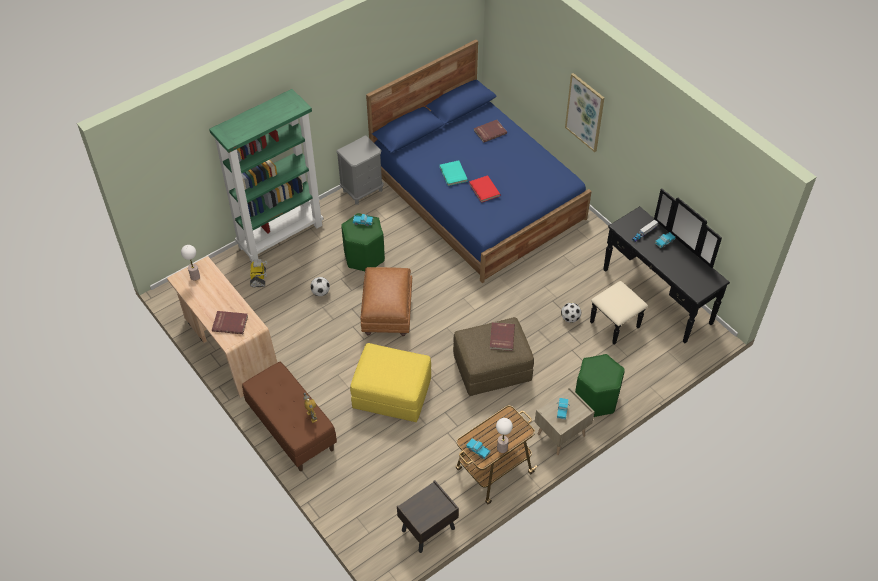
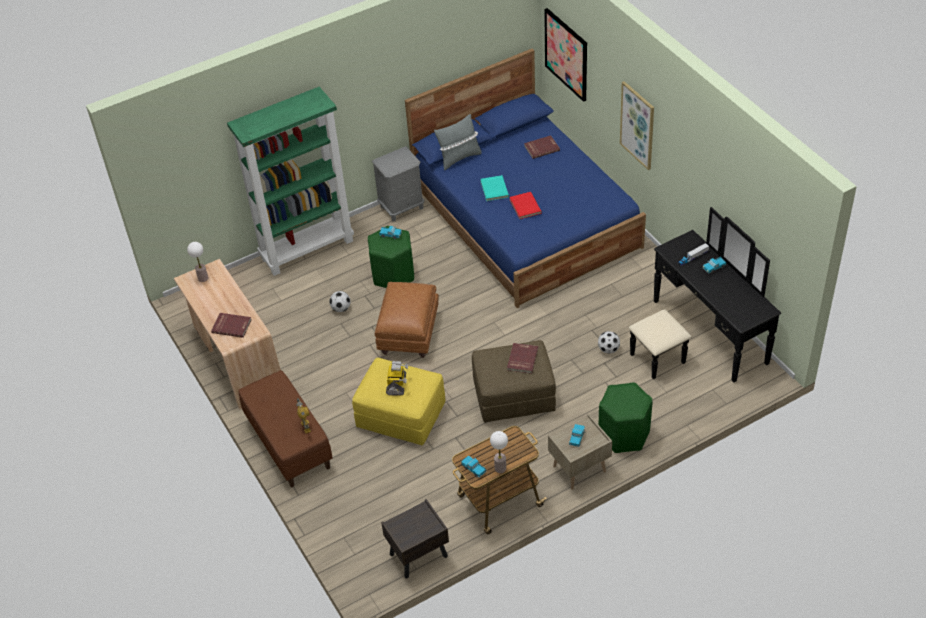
camera: 10 degrees right, 5 degrees down
toy robot [250,259,267,287] -> toy robot moved to [386,361,408,396]
none -> grey pillow [434,114,482,171]
none -> picture [544,8,587,102]

